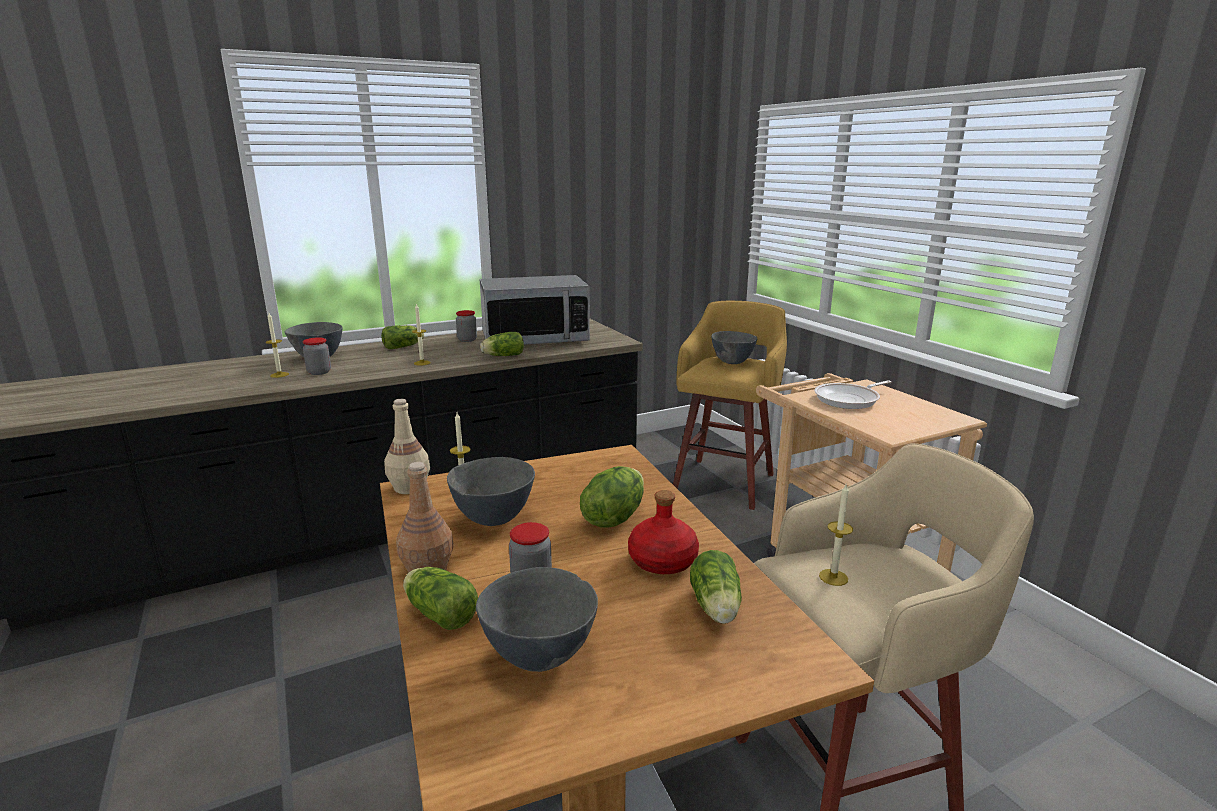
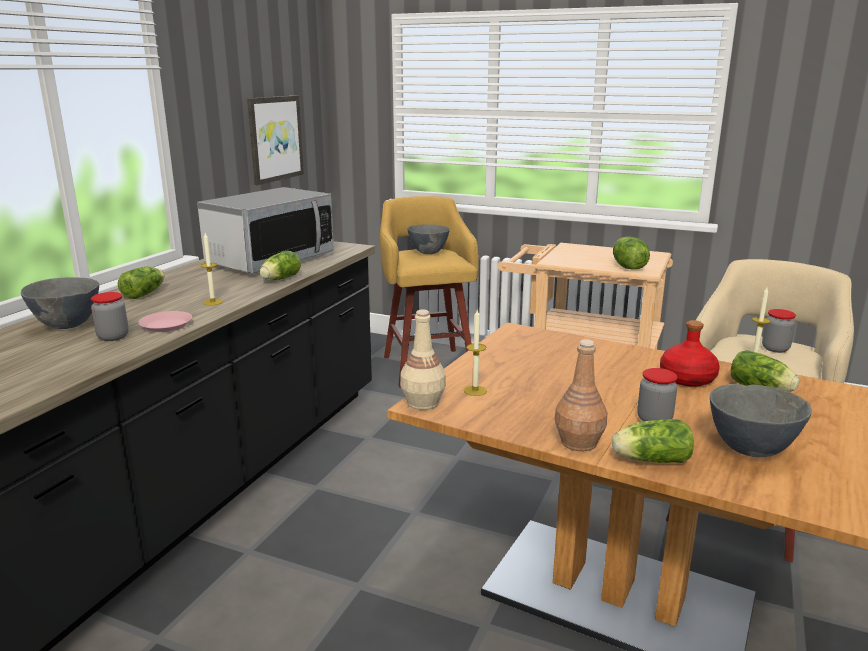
camera: 40 degrees left, 0 degrees up
candle [266,313,289,378] -> none
grey bowl [447,457,535,526] -> none
jar [456,310,477,342] -> jar moved to [762,309,796,353]
lettuce [580,466,644,528] -> lettuce moved to [613,236,650,270]
frying pan [814,380,892,409] -> none
none -> pink plate [138,311,192,332]
none -> picture [247,95,304,185]

